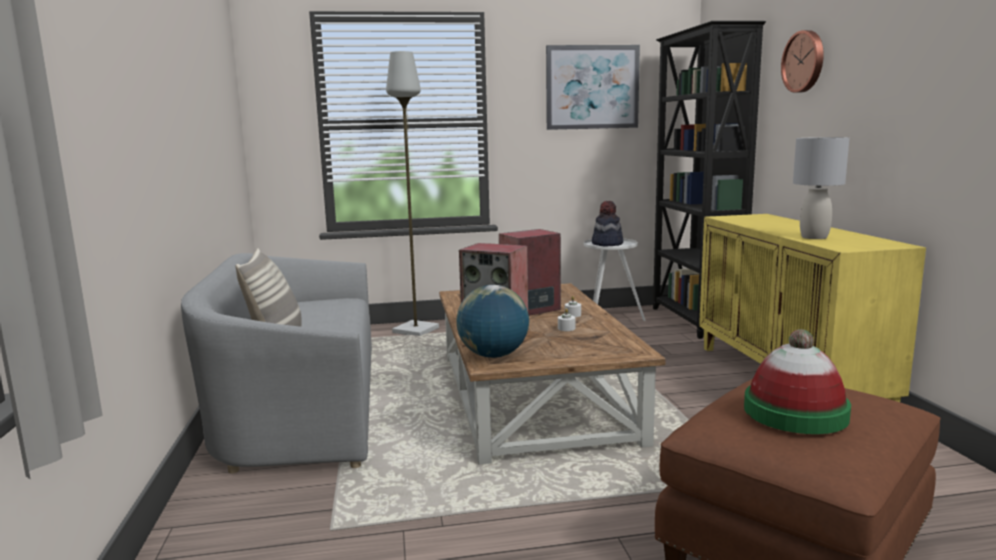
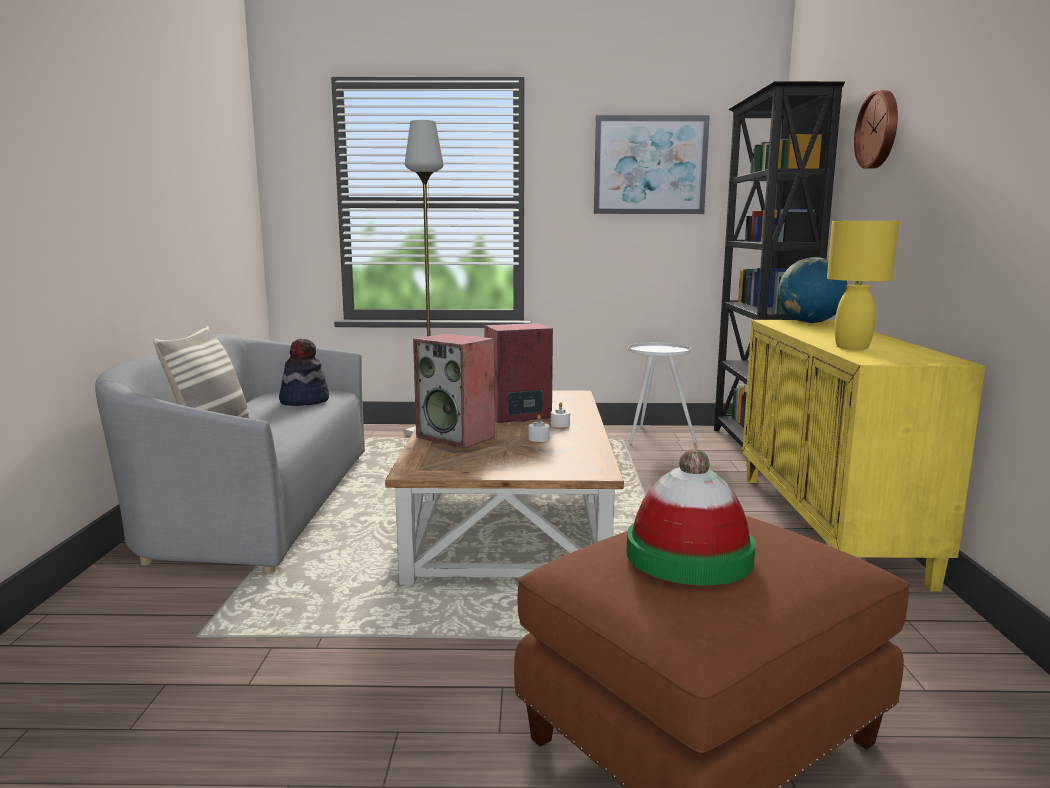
camera: 10 degrees right, 0 degrees up
globe [457,285,529,358] -> globe moved to [778,257,848,323]
hat [592,201,623,246] -> hat moved to [279,339,329,406]
grey table lamp [793,137,849,239] -> yellow table lamp [827,221,899,350]

